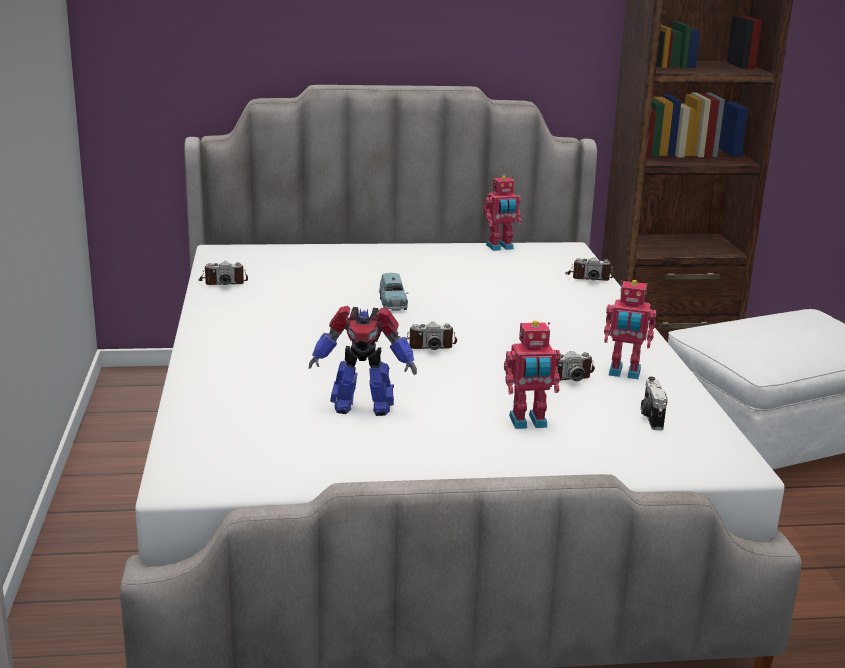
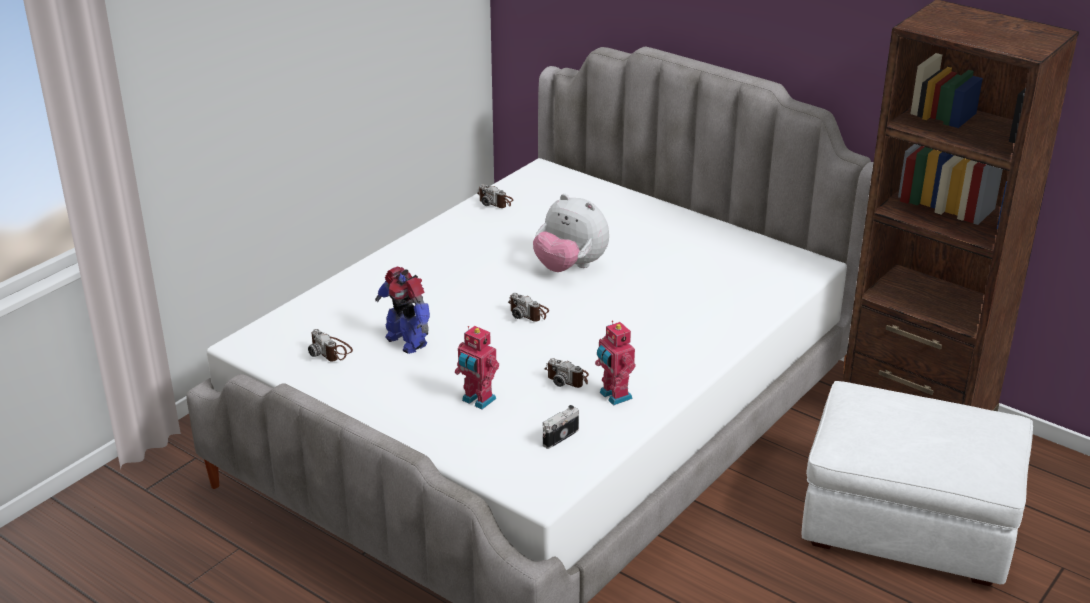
camera: 45 degrees right, 10 degrees up
blue toy car [379,273,408,311] -> plush toy [533,194,609,272]
toy robot [483,175,521,251] -> none
camera [565,257,614,281] -> camera moved to [308,329,353,361]

